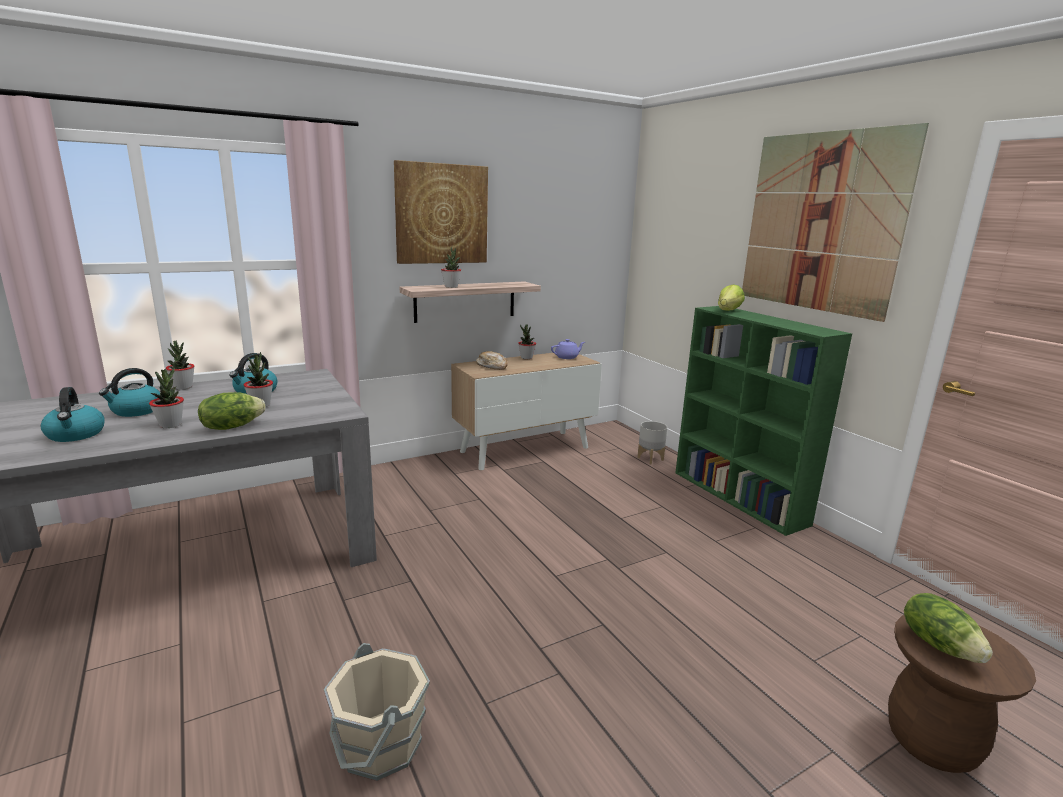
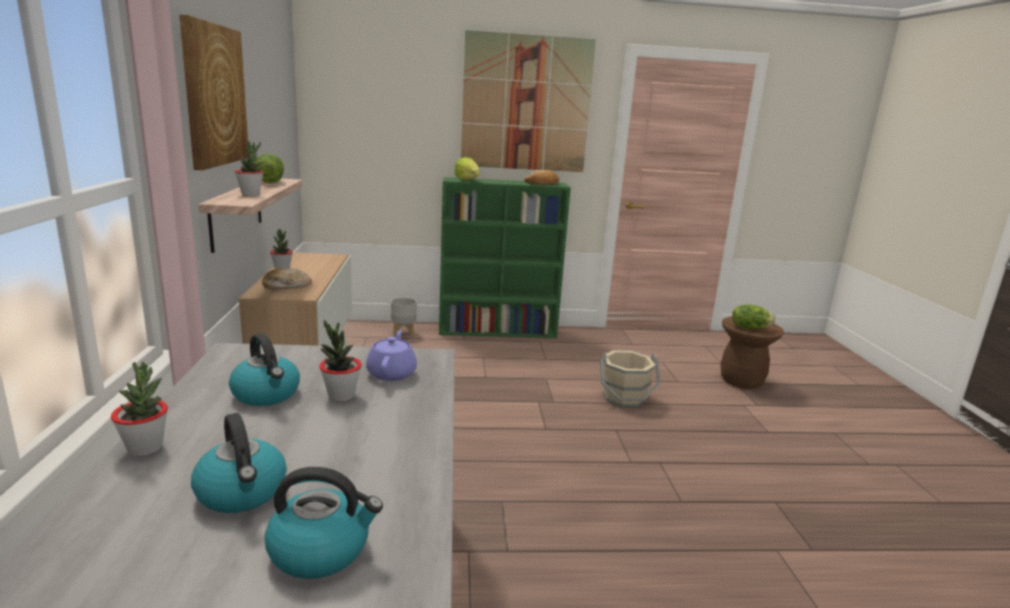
camera: 65 degrees left, 0 degrees up
potted plant [149,367,184,428] -> none
lettuce [198,392,266,430] -> lettuce moved to [255,154,284,183]
beige bucket [324,643,430,781] -> beige bucket moved to [600,350,660,407]
purple teapot [551,339,585,359] -> purple teapot moved to [366,330,417,381]
none -> bread [524,170,559,185]

